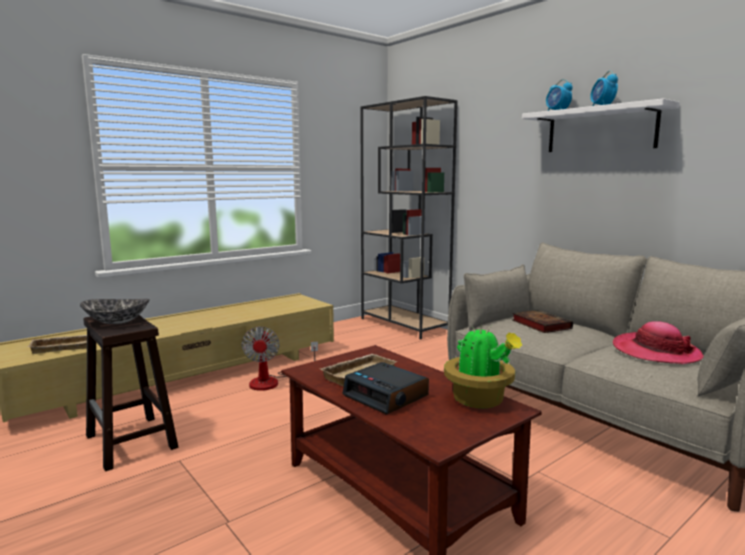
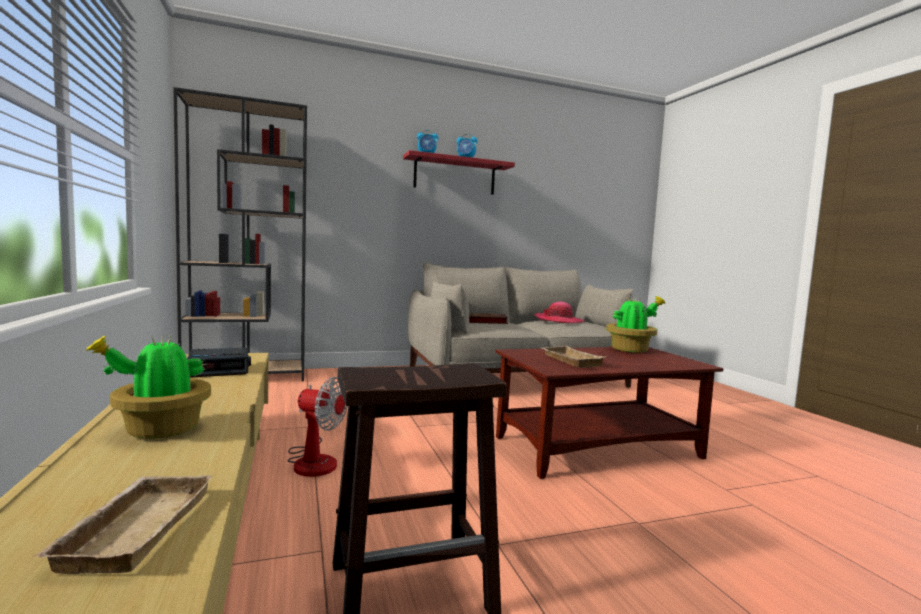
camera: 70 degrees left, 5 degrees down
bowl [80,299,150,324] -> none
alarm clock [342,362,429,415] -> alarm clock moved to [187,347,251,378]
white shelf [522,98,680,152] -> red shelf [403,150,515,195]
none -> potted plant [85,334,211,439]

